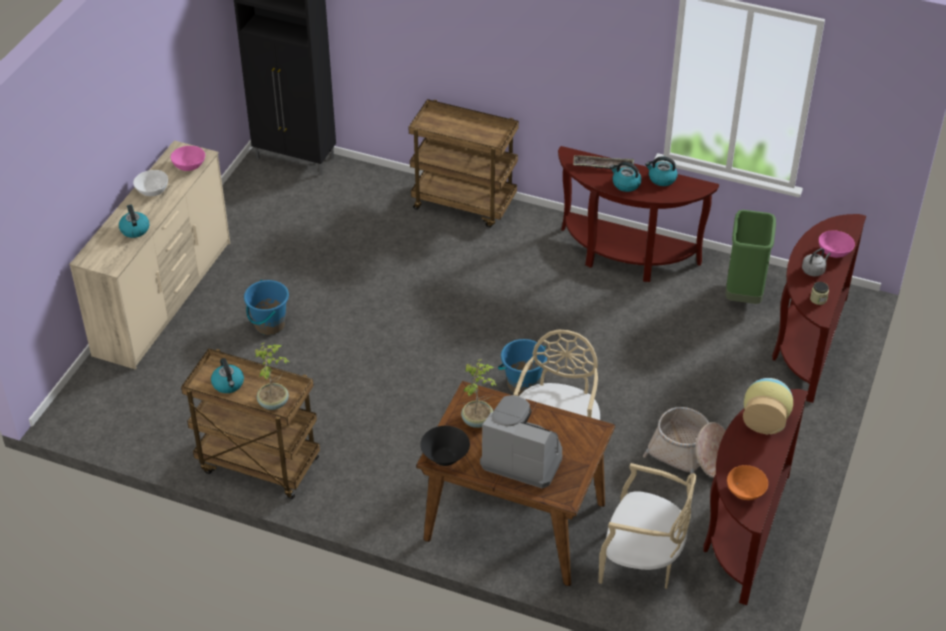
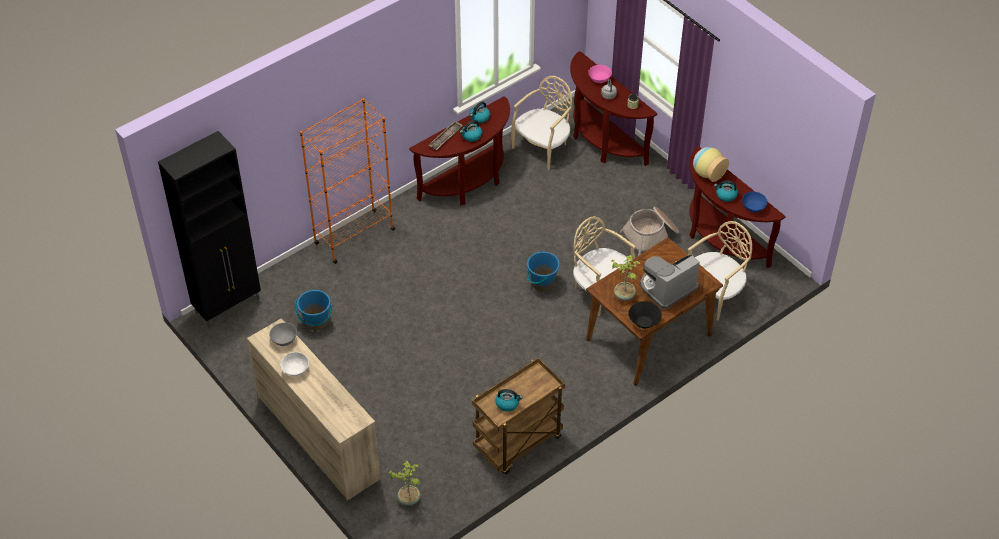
camera: 60 degrees left, 5 degrees up
kettle [119,205,149,238] -> kettle moved to [714,180,738,202]
pink bowl [171,146,205,171] -> grey bowl [269,323,297,346]
blue bucket [244,280,289,335] -> blue bucket moved to [295,290,332,330]
potted plant [255,342,289,410] -> potted plant moved to [388,461,421,506]
brown cart [409,99,519,228] -> orange bookcase [300,98,395,264]
green trash can [726,210,776,304] -> beige chair [511,76,572,170]
orange bowl [727,465,768,500] -> blue bowl [742,192,768,212]

